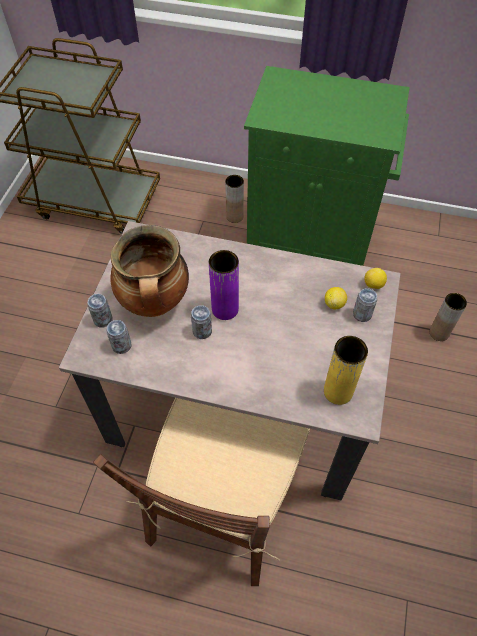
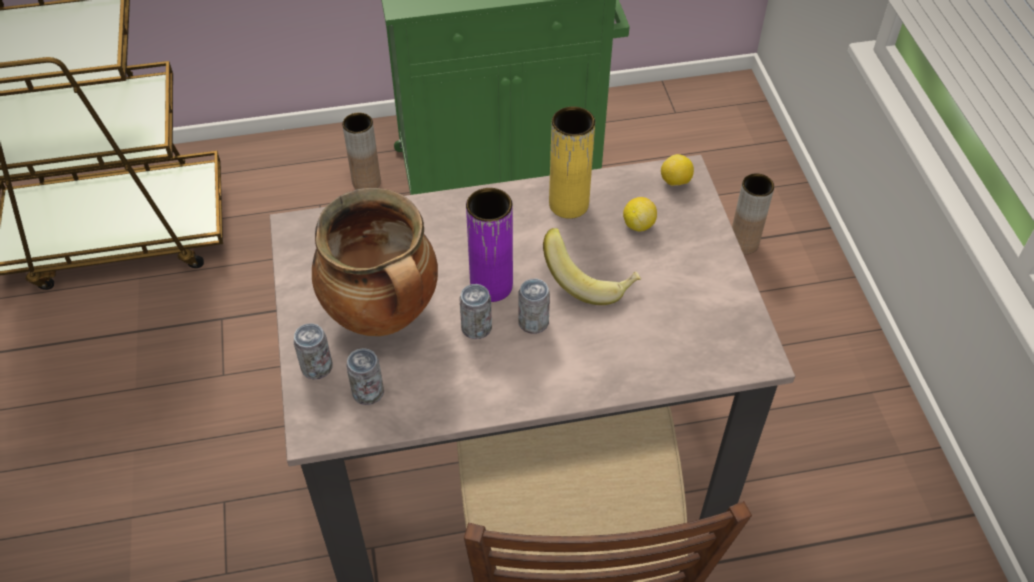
camera: 25 degrees left, 5 degrees down
yellow vase [324,336,368,405] -> yellow vase moved to [549,106,595,219]
can [353,288,377,322] -> can moved to [519,279,550,334]
none -> banana [543,228,641,305]

